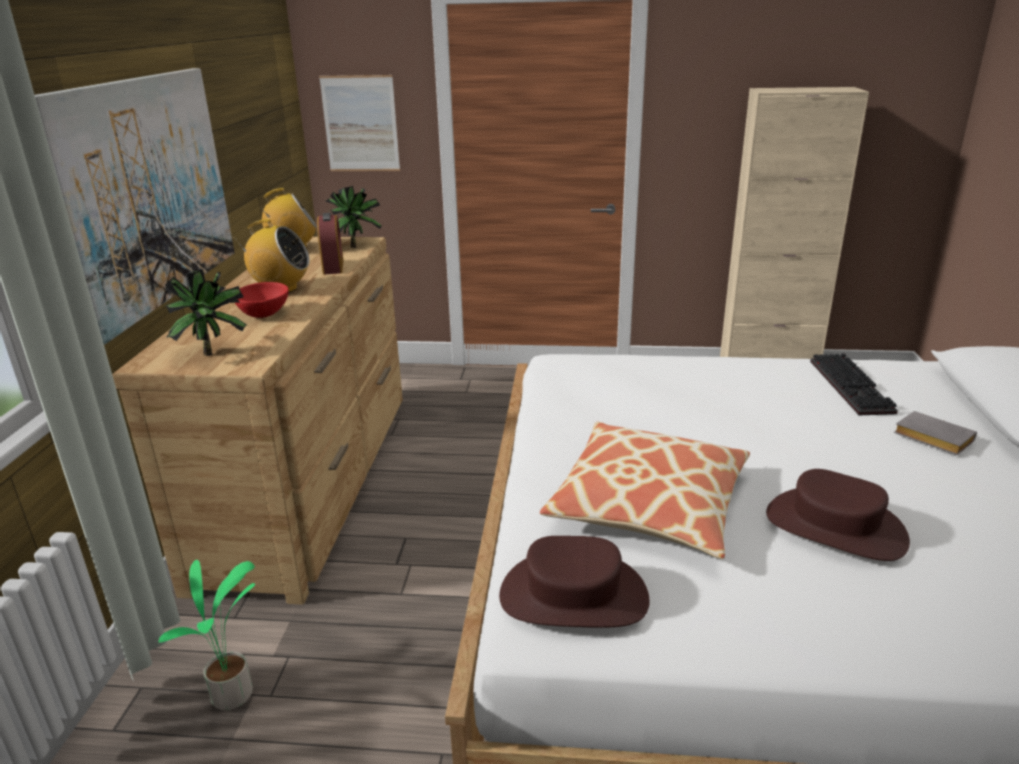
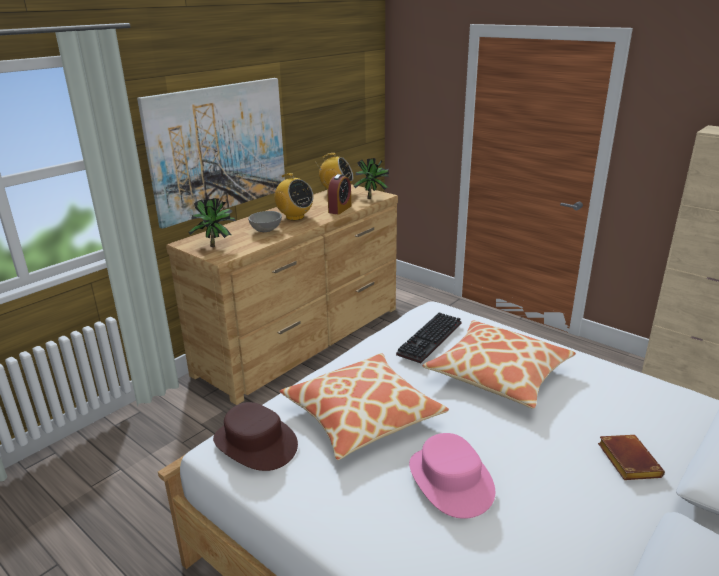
camera: 35 degrees right, 0 degrees up
potted plant [158,560,255,710] -> none
red bowl [235,282,289,318] -> grey bowl [248,211,282,232]
picture [319,75,400,171] -> none
brown hat [766,469,910,561] -> pink hat [409,433,495,519]
keyboard [810,353,898,415] -> keyboard moved to [396,312,462,363]
grey book [894,411,977,455] -> brown book [598,435,665,480]
none -> pillow [422,320,576,409]

